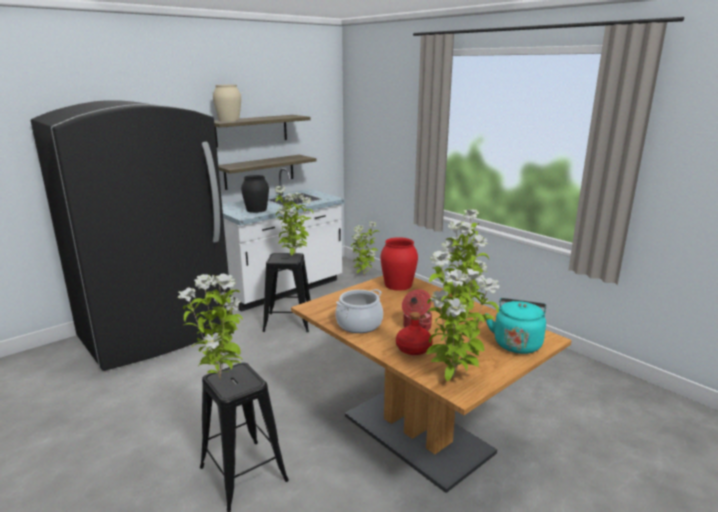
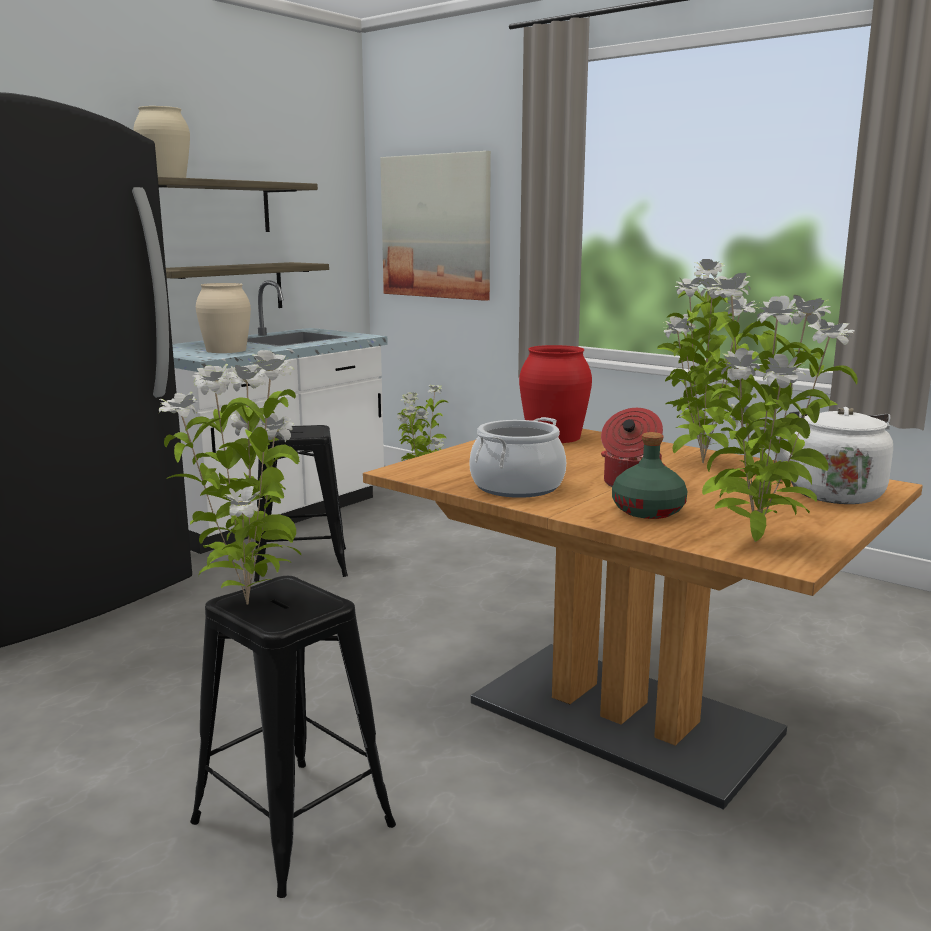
camera: 10 degrees left, 5 degrees down
black vase [241,175,269,213] -> beige vase [196,283,251,353]
potted plant [275,186,313,256] -> none
red bottle [396,312,433,355] -> green bottle [612,432,687,519]
turquoise kettle [485,298,546,354] -> white kettle [774,407,893,504]
none -> picture [380,151,491,301]

